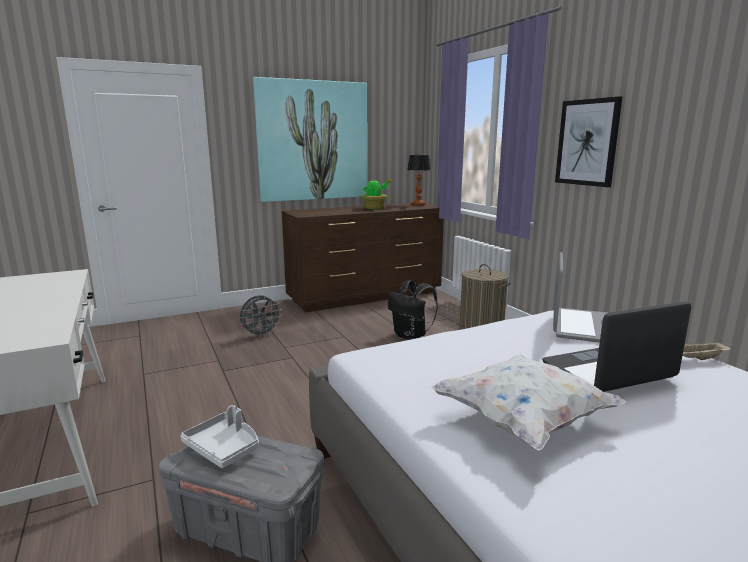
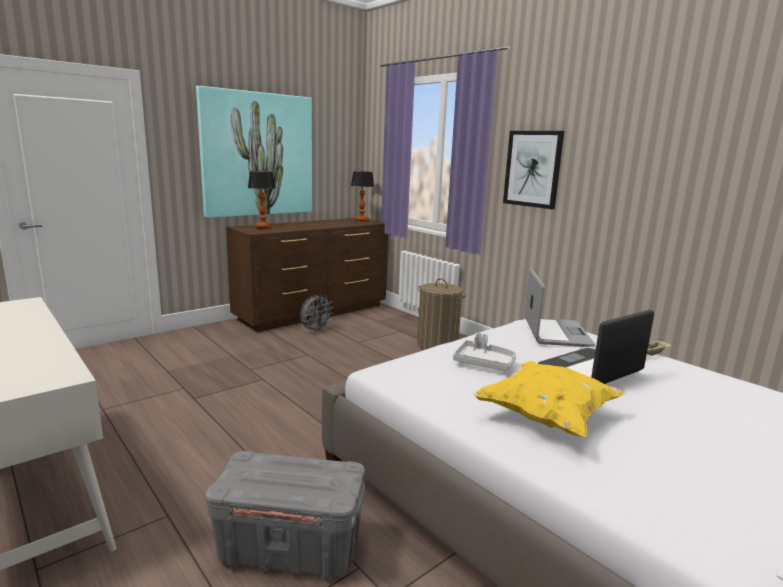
camera: 15 degrees left, 0 degrees up
grey tray [180,405,259,468] -> grey tray moved to [453,333,516,371]
grey fan [240,295,282,338] -> grey fan moved to [300,296,333,333]
potted plant [360,178,392,209] -> none
black backpack [388,280,438,340] -> none
white pillow [431,355,626,451] -> yellow pillow [473,361,626,437]
none -> table lamp [248,171,275,228]

